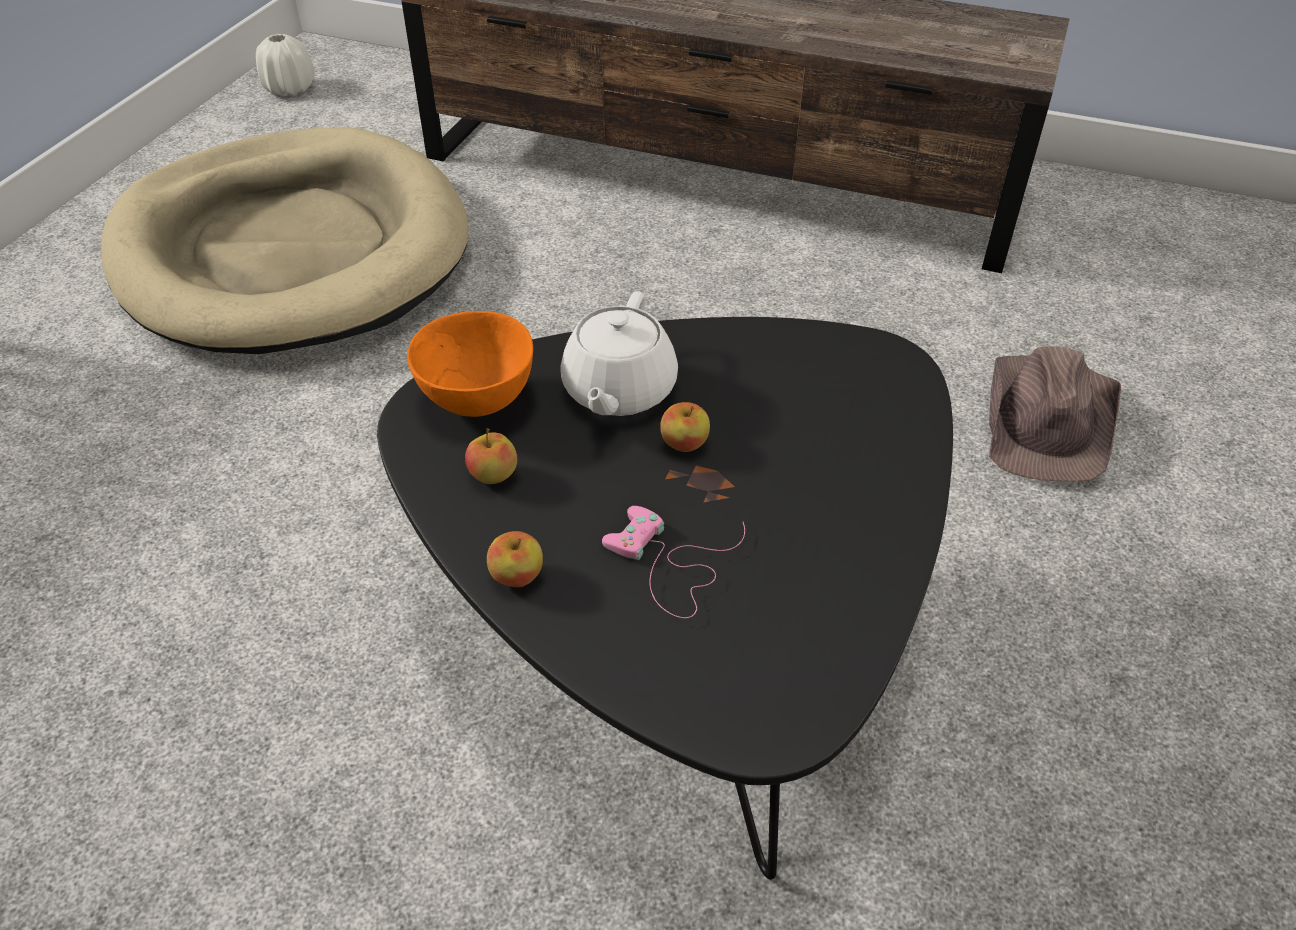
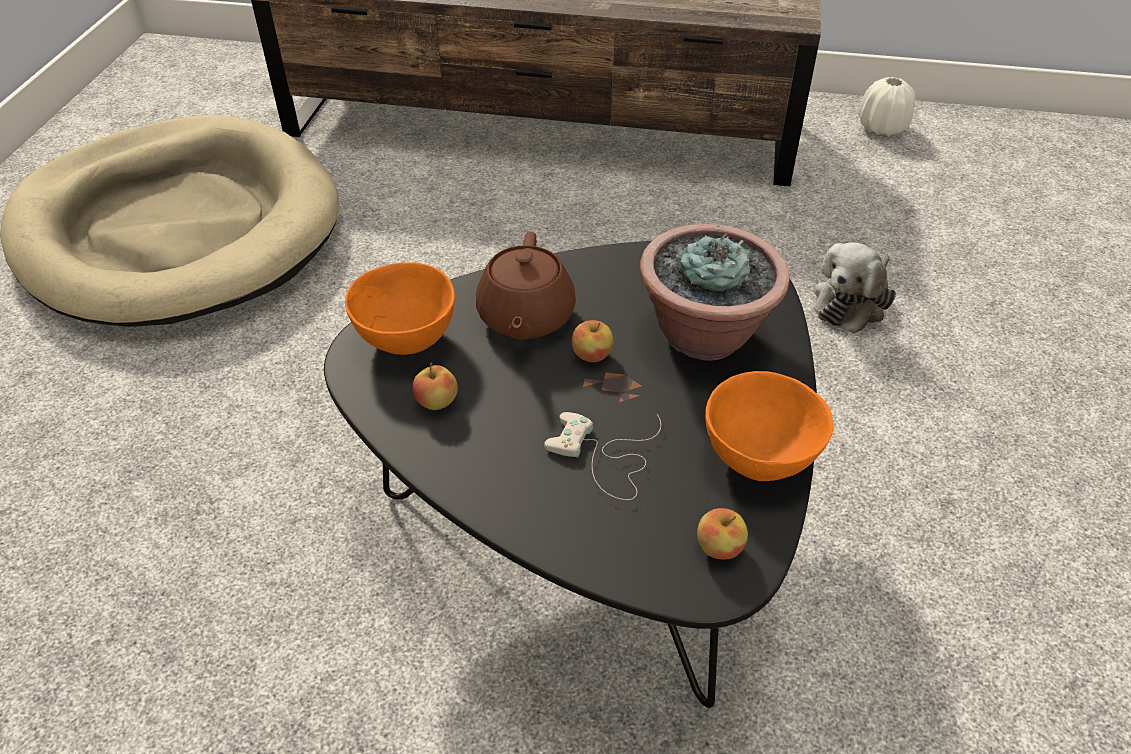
camera: 10 degrees left, 0 degrees up
white vase [256,34,315,96] -> white vase moved to [858,77,915,136]
apple [487,531,543,587] -> apple moved to [697,508,748,559]
white teapot [560,291,678,416] -> brown teapot [476,232,576,340]
pink game controller [602,506,745,618] -> white game controller [544,412,661,500]
brown hat [989,346,1121,482] -> plush toy [813,243,896,333]
none -> potted plant [640,224,790,361]
none -> orange bowl [705,371,834,481]

